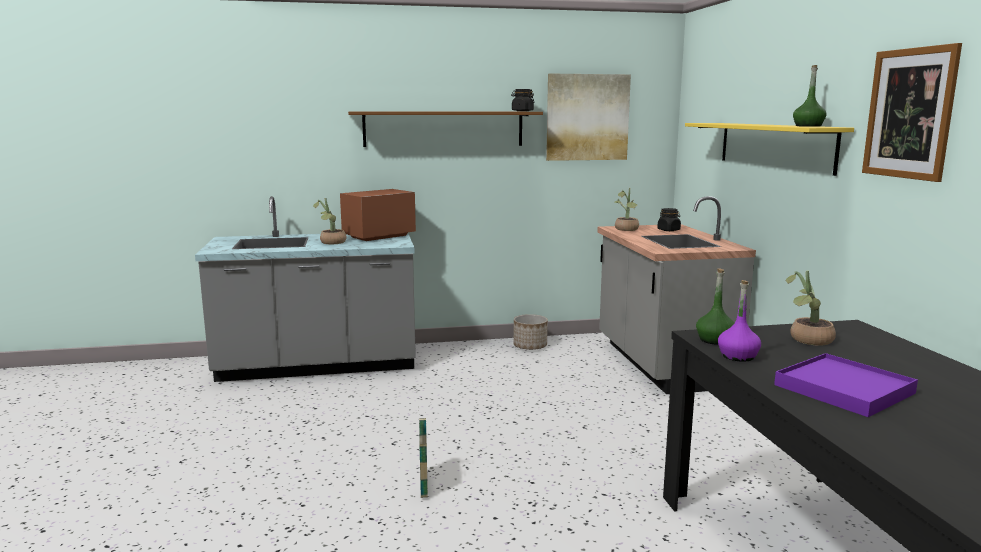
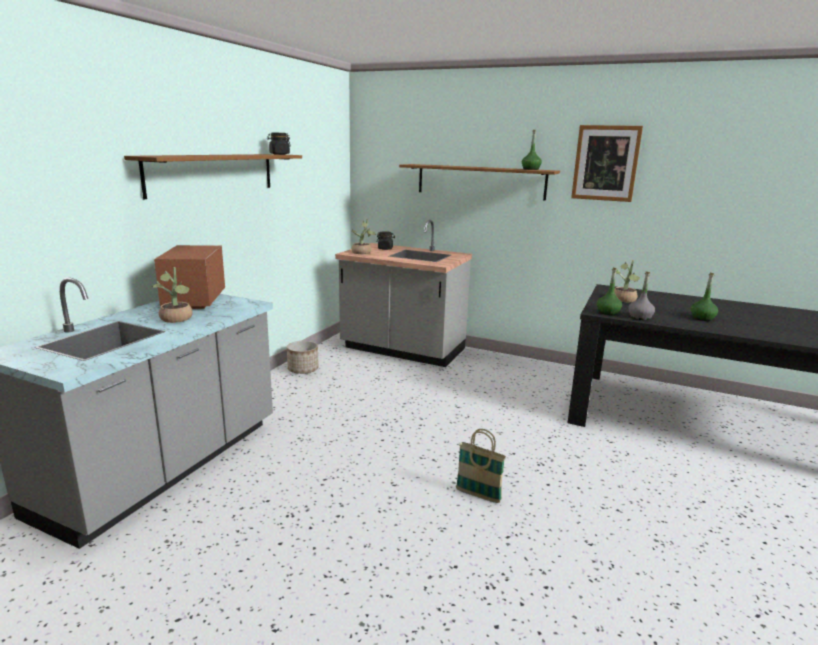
camera: 55 degrees left, 5 degrees up
picture [546,74,631,161] -> none
yellow shelf [685,123,854,176] -> brown shelf [399,164,560,201]
purple bottle [718,280,761,362] -> grey bottle [628,272,655,320]
purple tray [774,353,918,417] -> green bottle [691,273,718,321]

